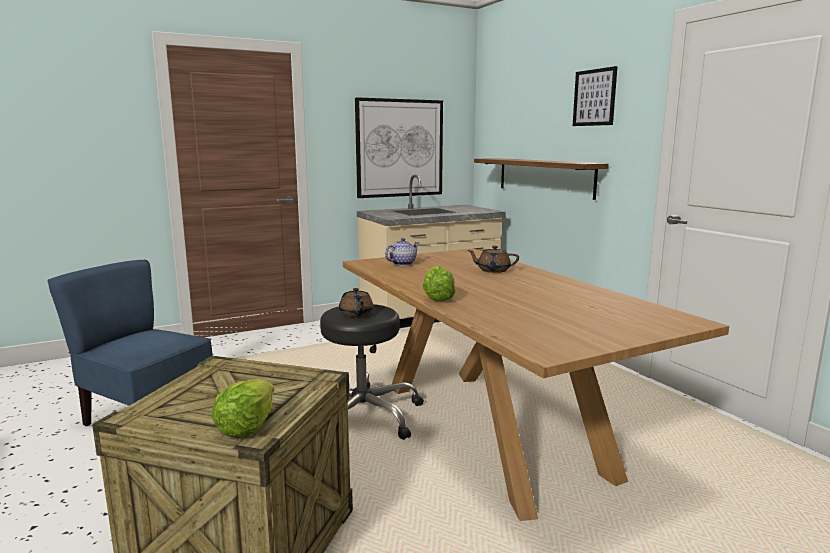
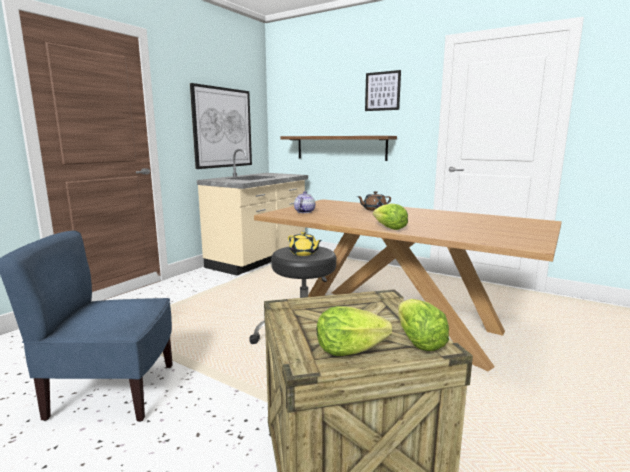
camera: 30 degrees left, 0 degrees up
brown teapot [339,288,374,318] -> yellow teapot [288,232,322,256]
none -> lettuce [317,306,392,356]

